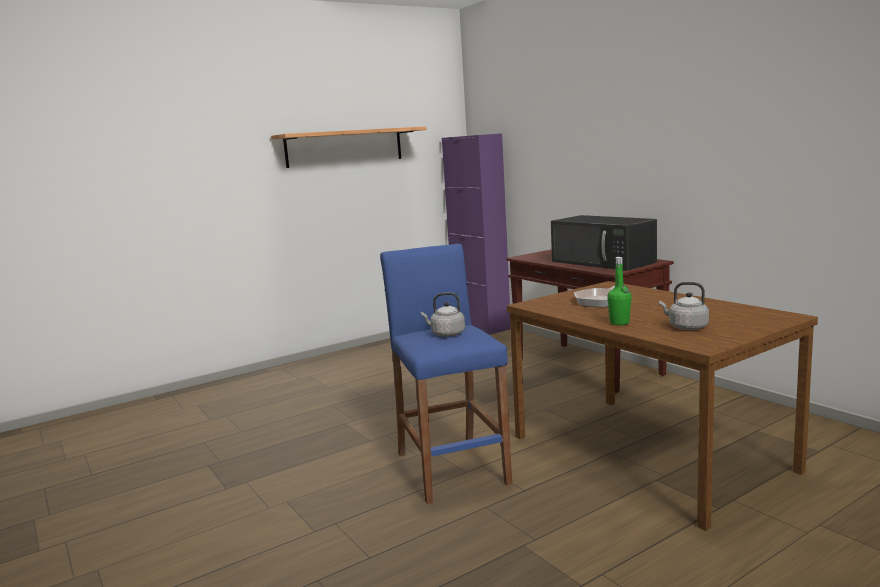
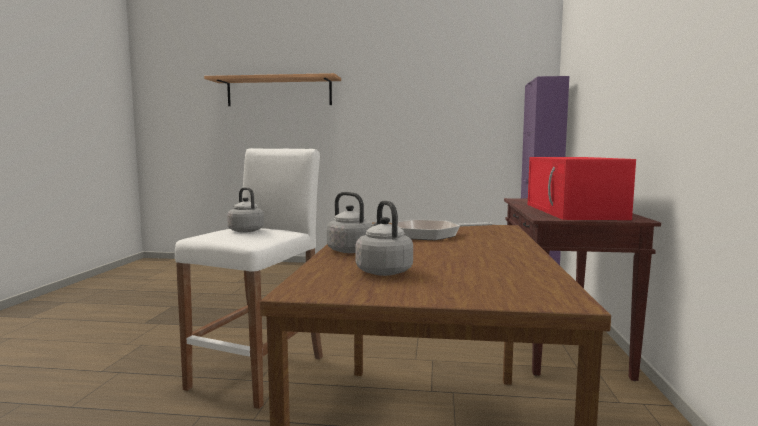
camera: 40 degrees right, 5 degrees down
shelf [271,126,426,168] -> shelf moved to [204,73,341,106]
blue stool [380,244,512,504] -> white stool [175,148,323,409]
black microwave [551,215,657,271] -> red microwave [528,157,636,220]
green bottle [607,257,632,325] -> grey kettle [327,192,377,253]

